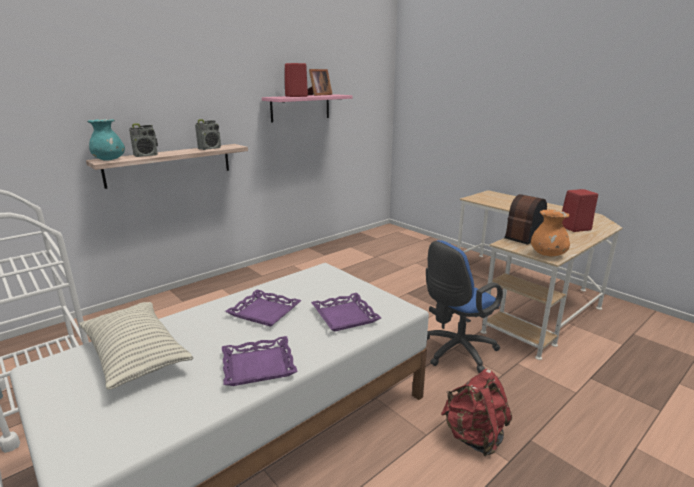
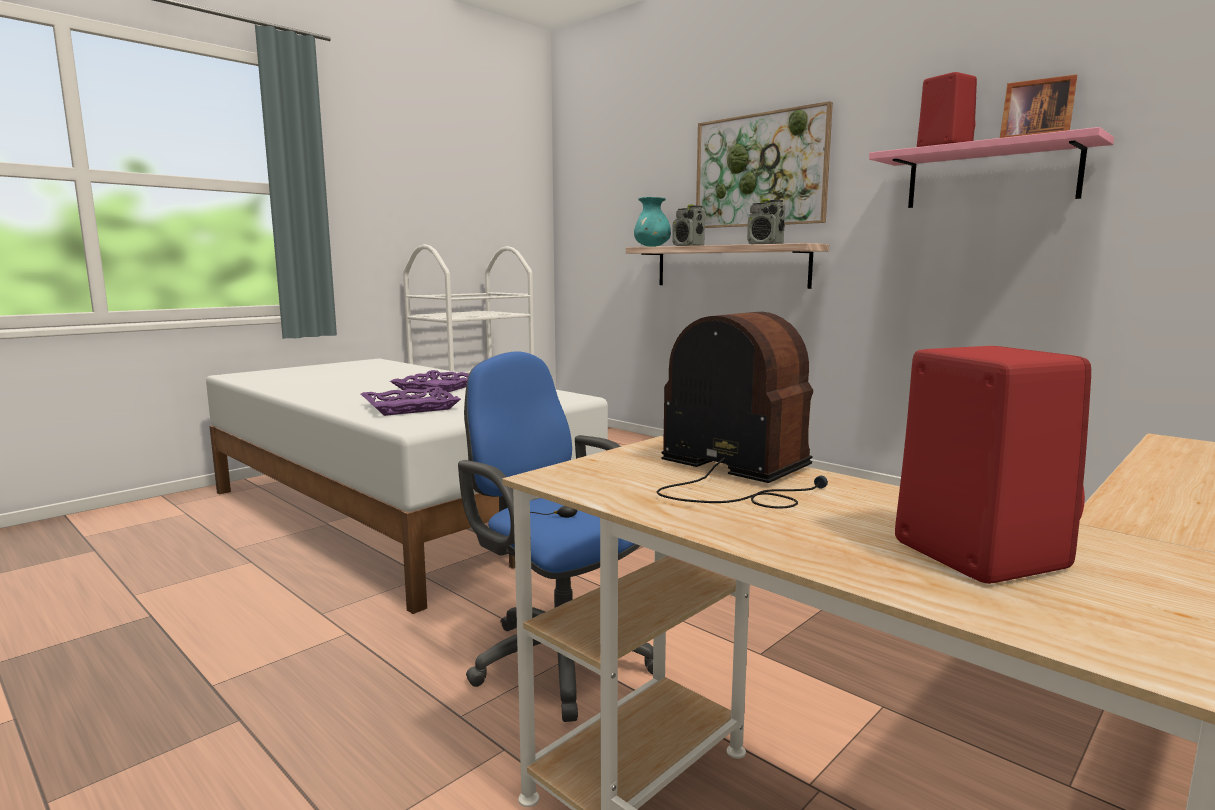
camera: 85 degrees right, 10 degrees down
pillow [79,302,193,390] -> none
purple tray [222,336,298,386] -> none
red backpack [441,369,512,456] -> none
orange vase [531,210,570,256] -> none
none -> picture [696,101,833,228]

